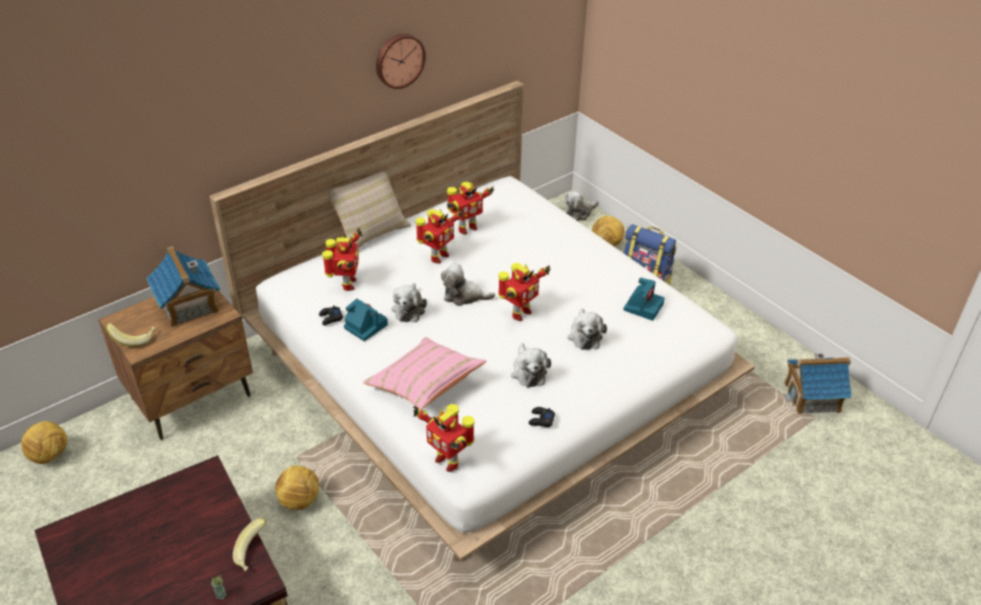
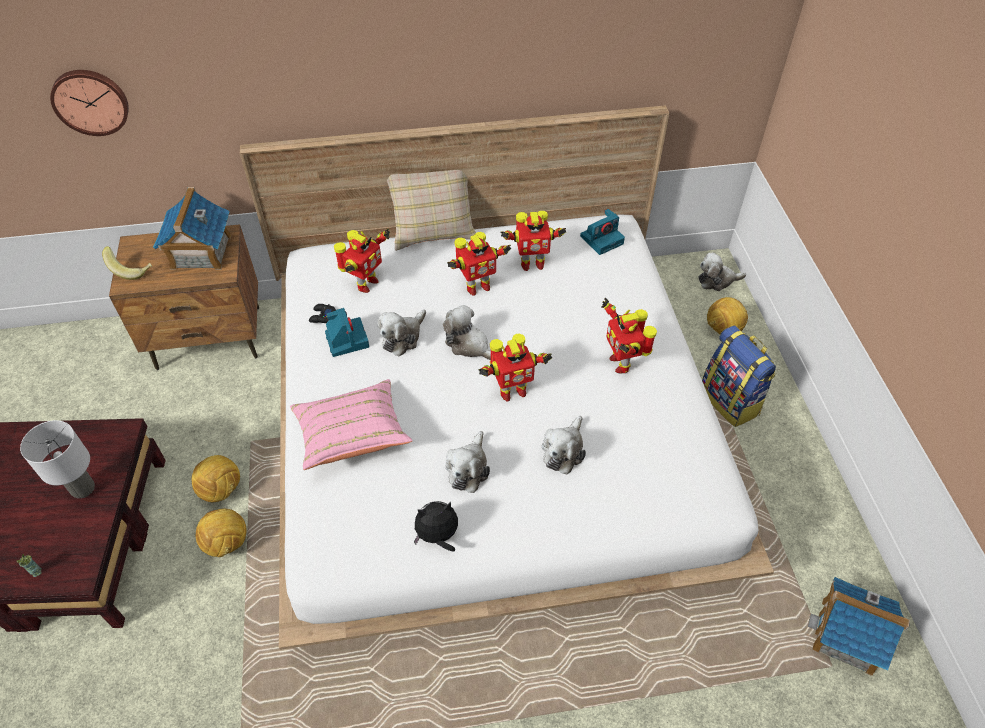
camera: 30 degrees right, 10 degrees up
football [22,421,67,464] -> football moved to [196,508,247,557]
banana [233,518,267,571] -> none
wall clock [376,34,426,89] -> wall clock moved to [50,70,129,136]
toy robot [413,404,475,472] -> toy robot moved to [601,298,657,374]
black game controller [529,407,555,427] -> plush toy [414,501,458,552]
camera [624,278,665,321] -> camera moved to [580,209,625,255]
none -> white table lamp [20,420,95,498]

